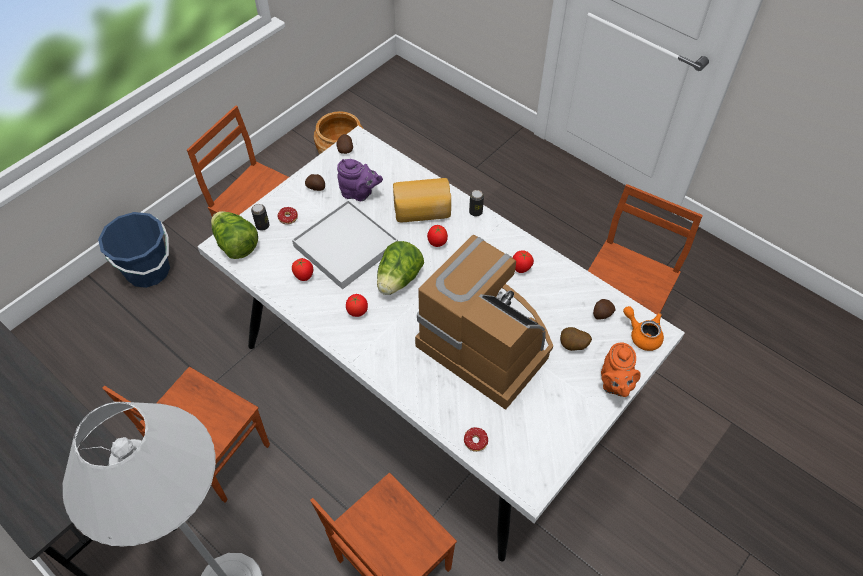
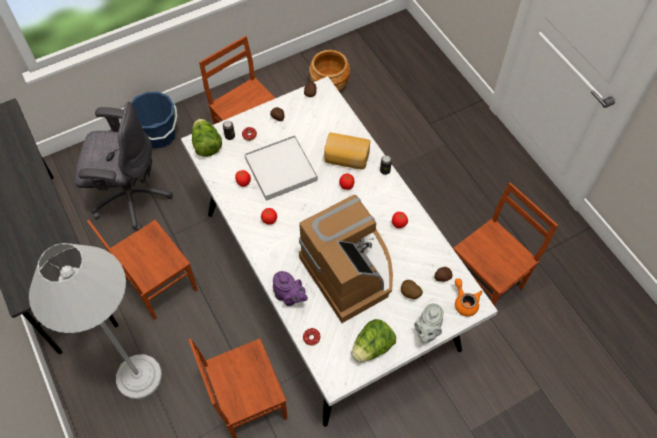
camera: 20 degrees right, 5 degrees up
purple teapot [337,159,383,201] -> purple teapot moved to [273,271,308,306]
lettuce [377,241,424,295] -> lettuce moved to [352,319,396,362]
orange teapot [601,342,641,397] -> grey teapot [414,303,444,343]
none -> grey office chair [75,102,173,231]

